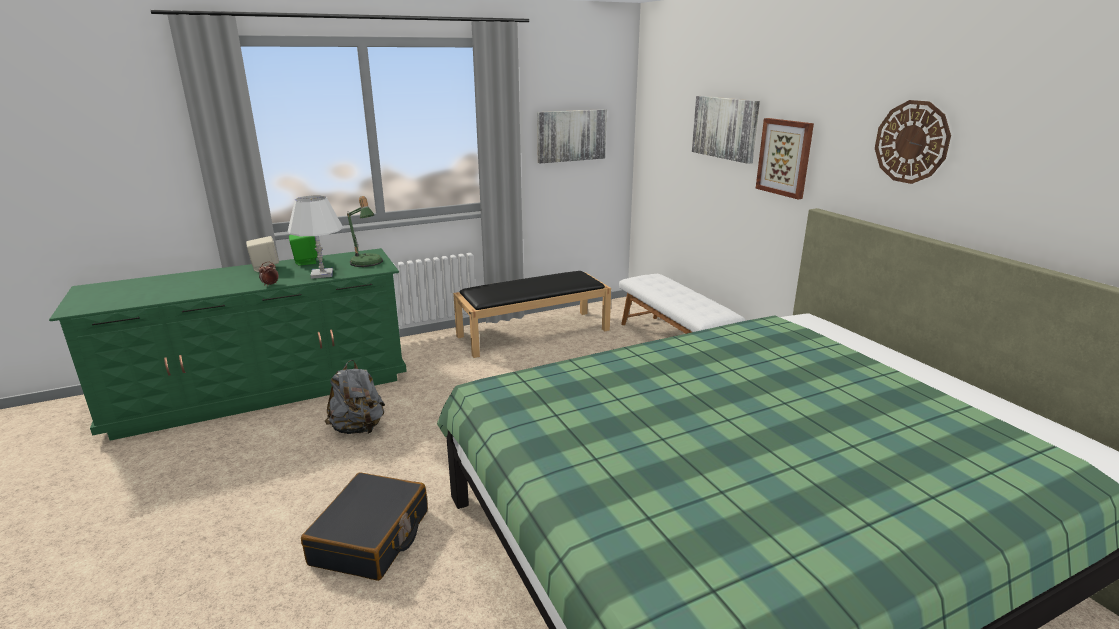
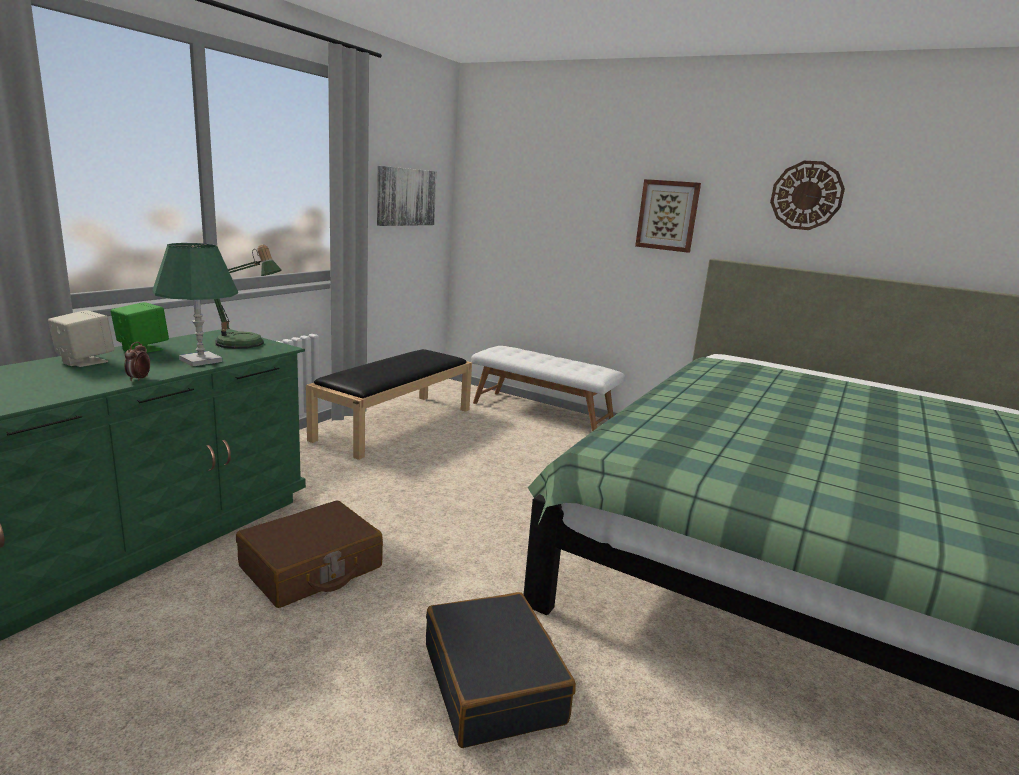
camera: 35 degrees left, 5 degrees down
white table lamp [288,195,343,279] -> green table lamp [152,243,238,367]
grey backpack [325,360,385,434] -> brown suitcase [236,501,383,608]
picture [692,96,760,164] -> none

